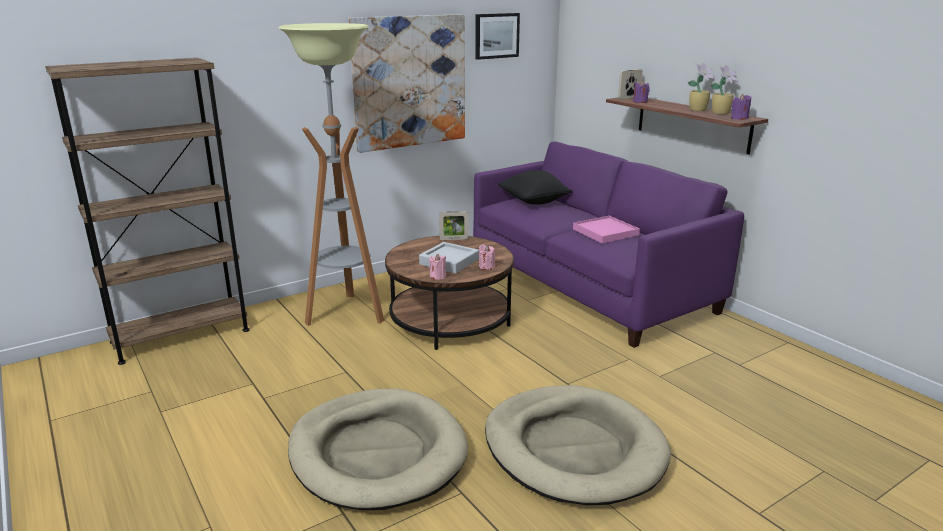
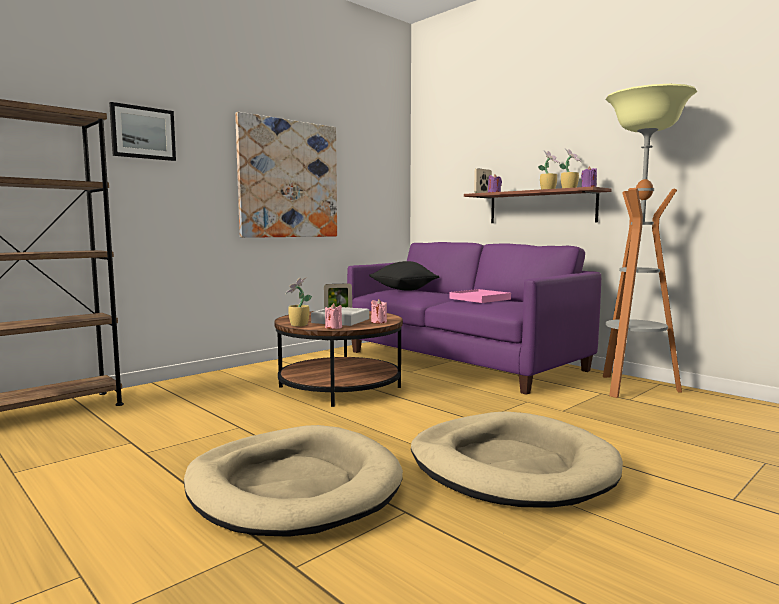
camera: 10 degrees left, 15 degrees down
floor lamp [279,23,384,326] -> floor lamp moved to [603,84,697,398]
picture [476,13,520,60] -> picture moved to [109,102,176,161]
none -> potted plant [285,277,312,327]

